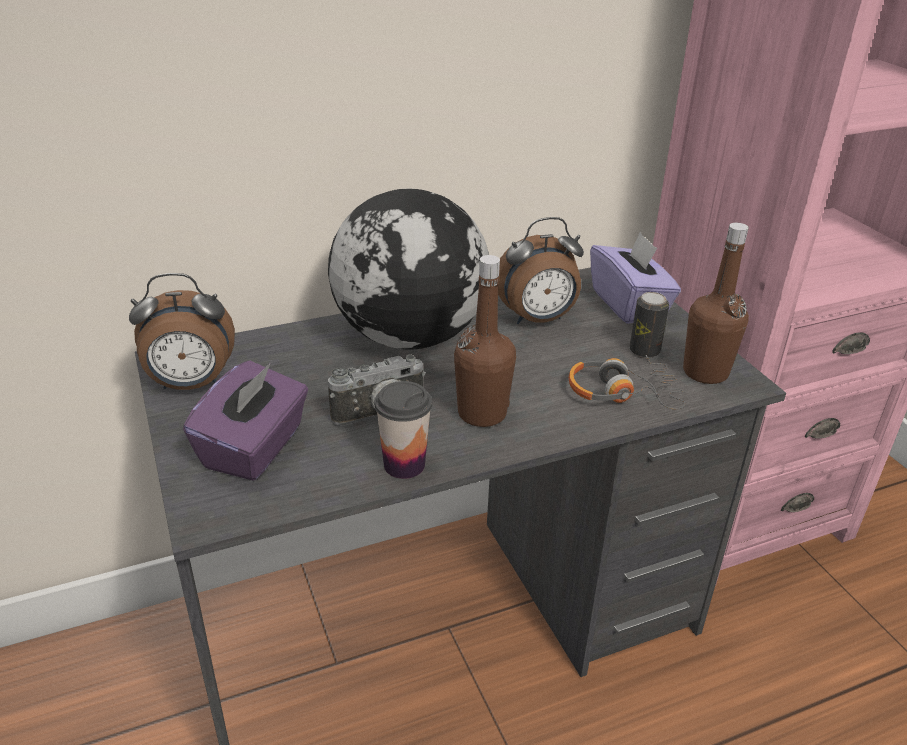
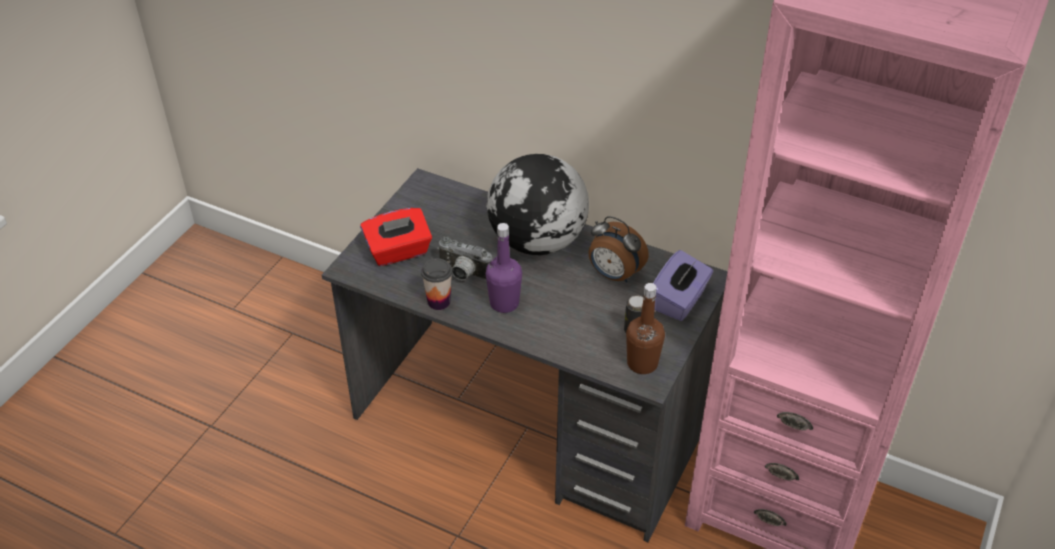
camera: 50 degrees right, 10 degrees up
alarm clock [129,273,235,390] -> none
purple tissue box [183,360,308,481] -> red tissue box [360,208,432,266]
brown bottle [454,255,516,427] -> purple bottle [486,223,522,313]
headphones [569,355,685,409] -> none

